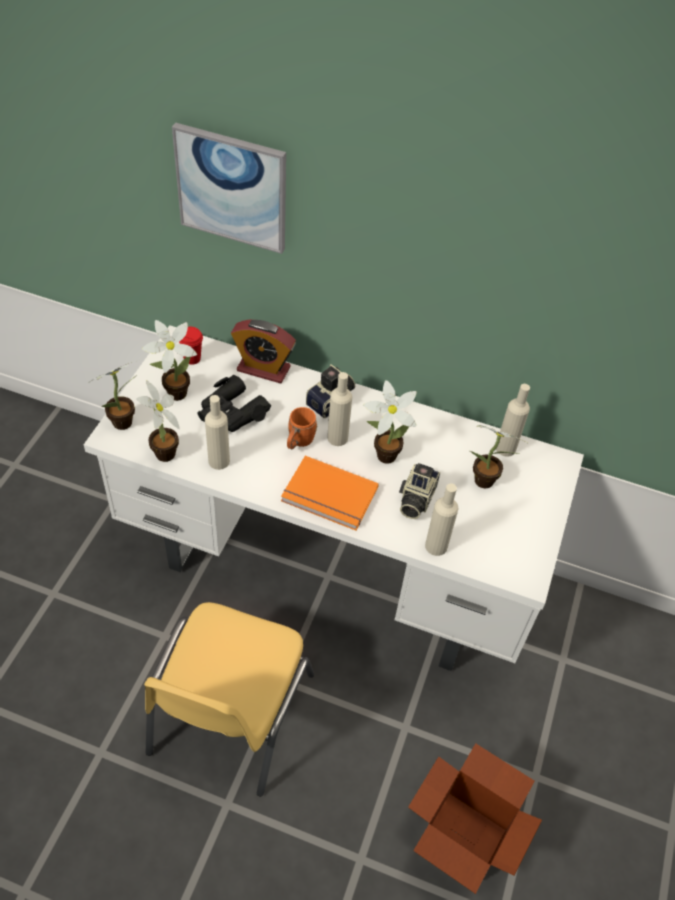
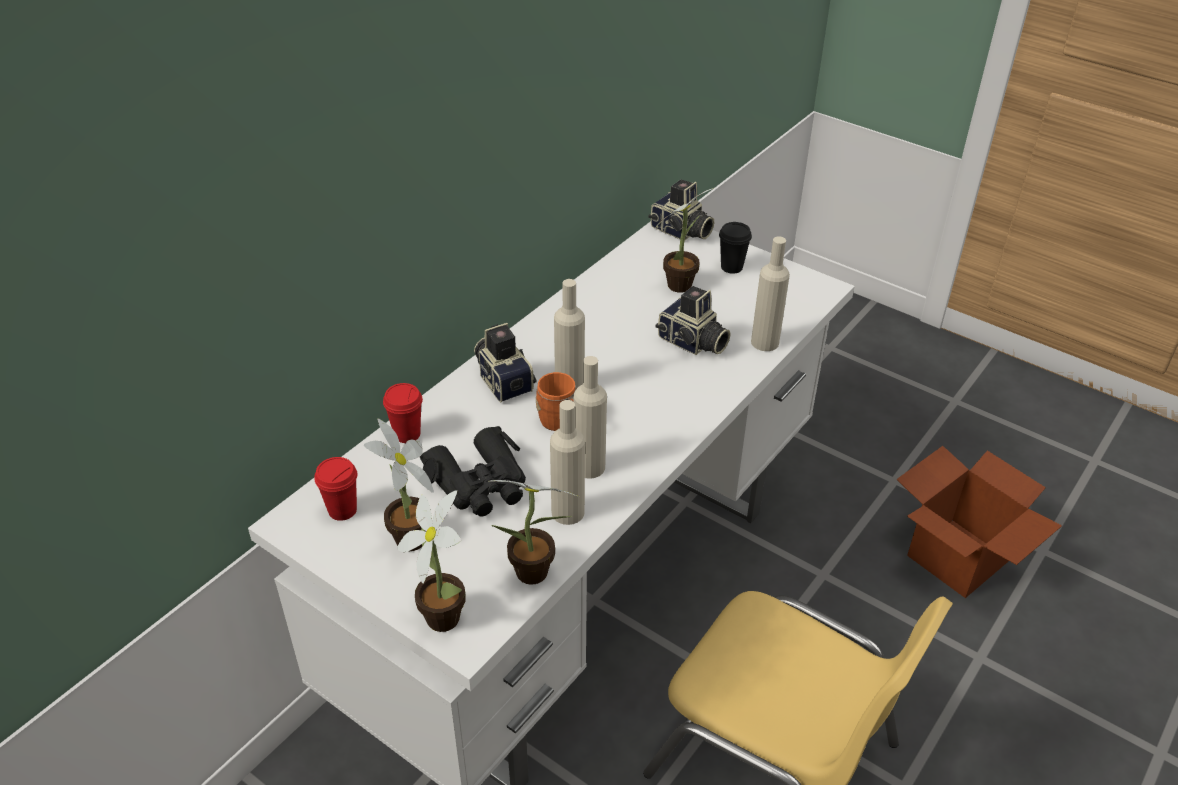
camera: 70 degrees left, 10 degrees down
picture [172,123,286,254] -> none
alarm clock [231,320,296,384] -> red cup [383,383,423,443]
orange book [281,456,379,531] -> none
potted plant [363,380,417,464] -> none
beige bottle [496,384,530,457] -> beige bottle moved to [574,356,607,479]
none -> camera [648,179,714,241]
none -> black cup [719,222,752,274]

